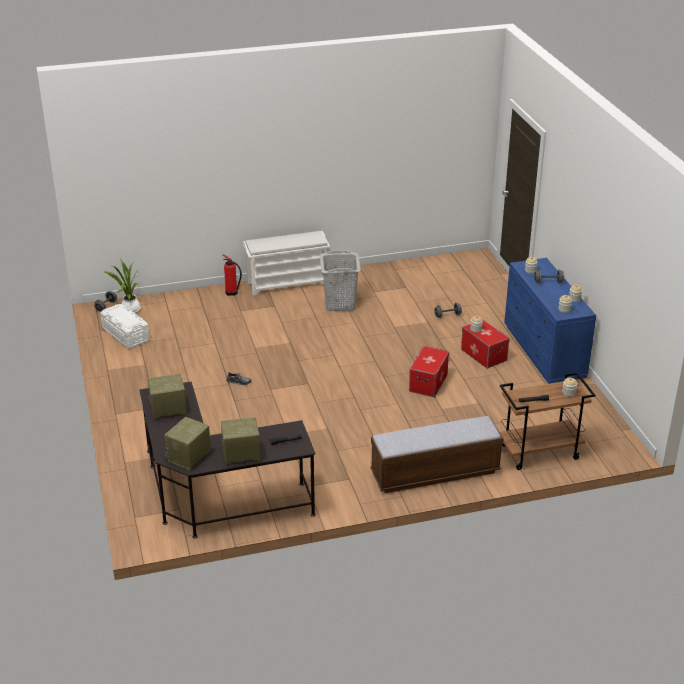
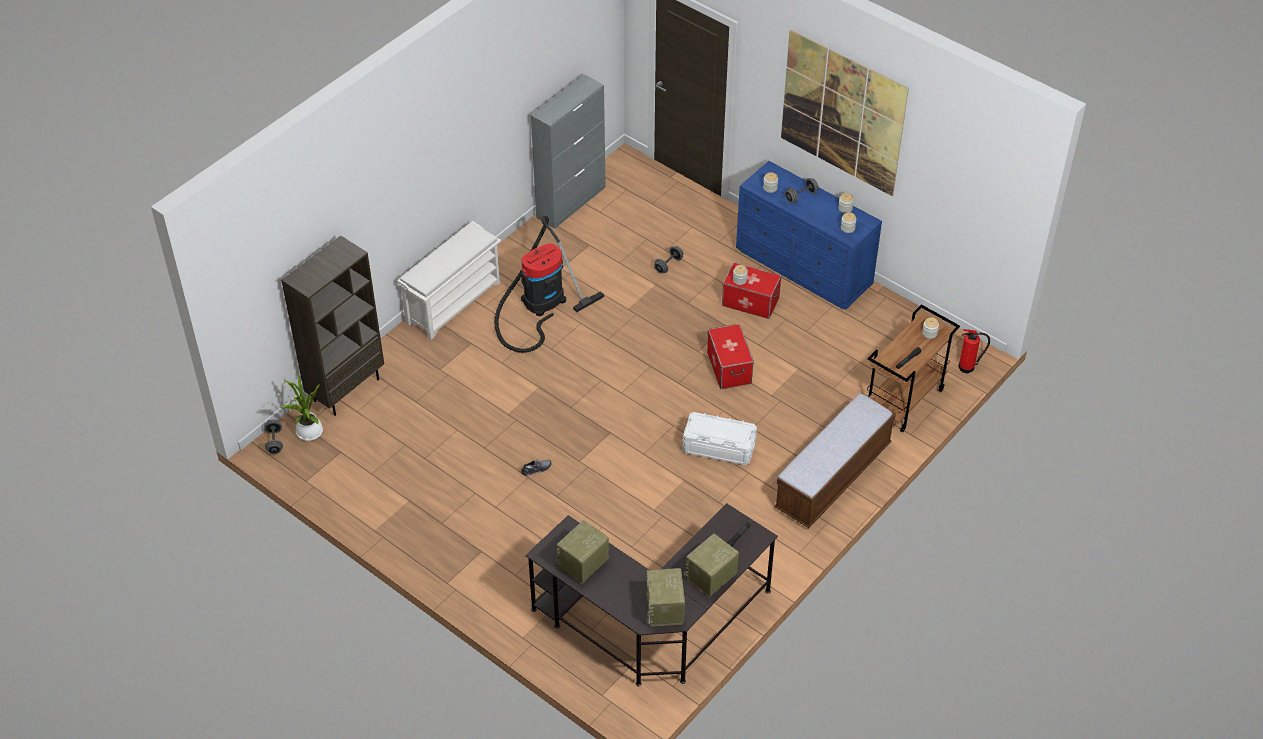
camera: 35 degrees left, 15 degrees up
white storage box [100,304,149,348] -> white storage box moved to [682,412,757,465]
fire extinguisher [223,255,242,296] -> fire extinguisher moved to [959,329,990,373]
grey laundry basket [320,250,361,311] -> vacuum cleaner [494,216,604,353]
none -> brown bookcase [281,235,384,416]
none -> grey cabinet [531,74,606,229]
none -> picture [781,30,909,196]

